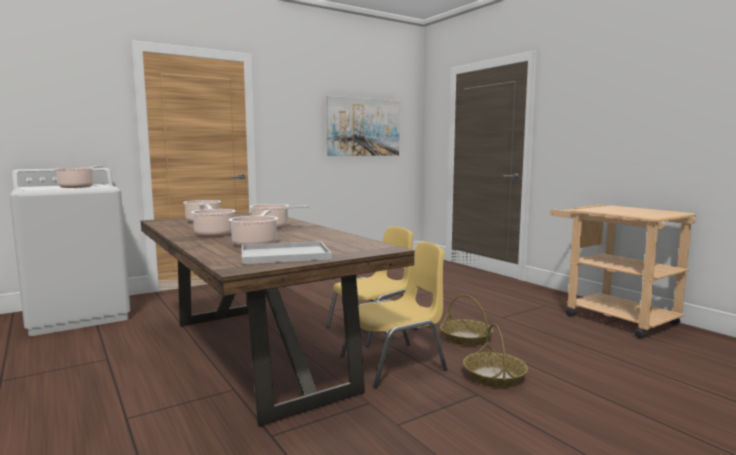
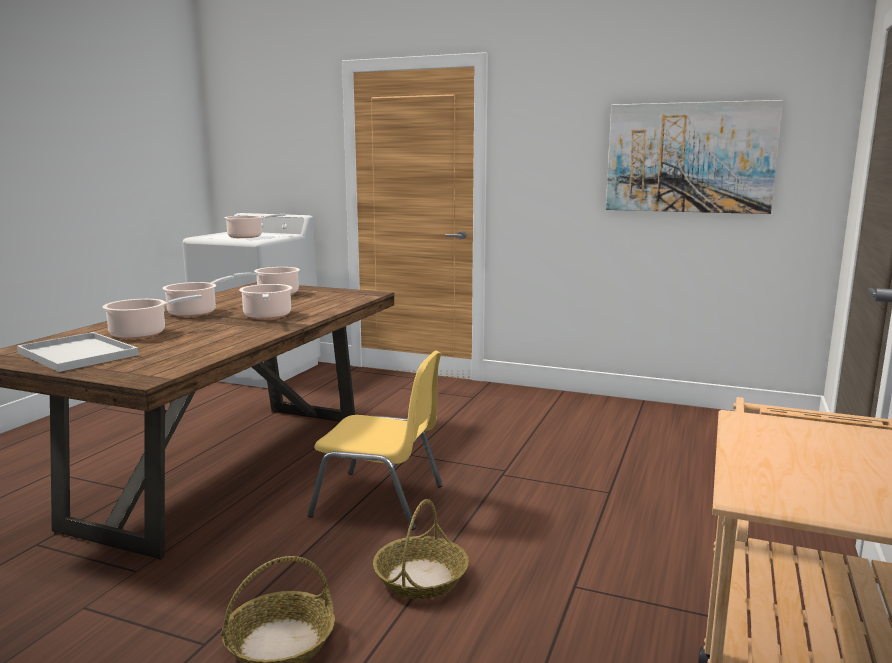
camera: 55 degrees right, 5 degrees up
yellow chair [340,242,448,389] -> none

